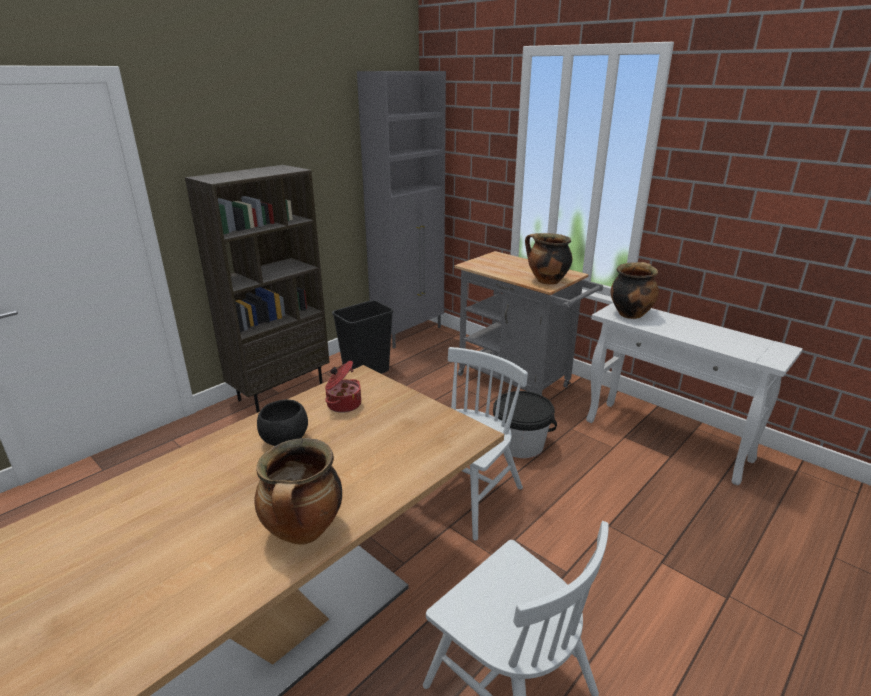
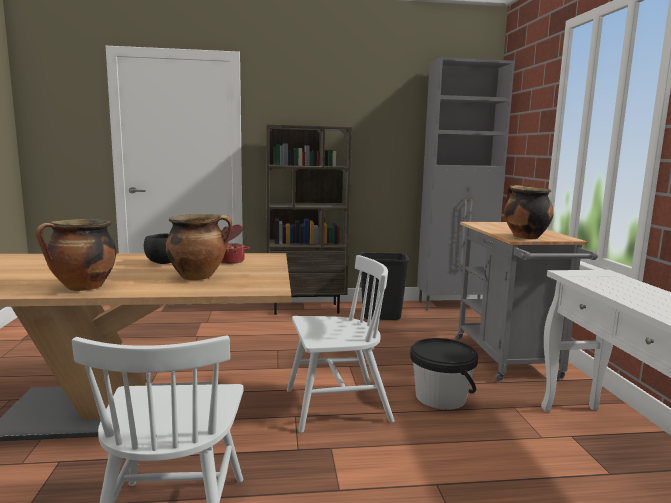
camera: 40 degrees right, 15 degrees down
cooking pot [611,262,659,319] -> cooking pot moved to [166,214,232,280]

